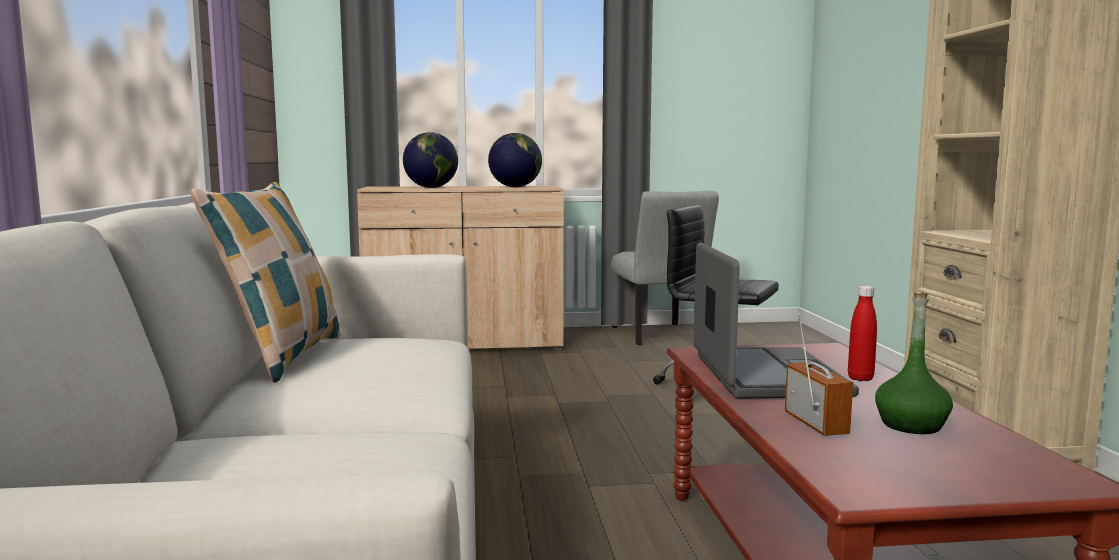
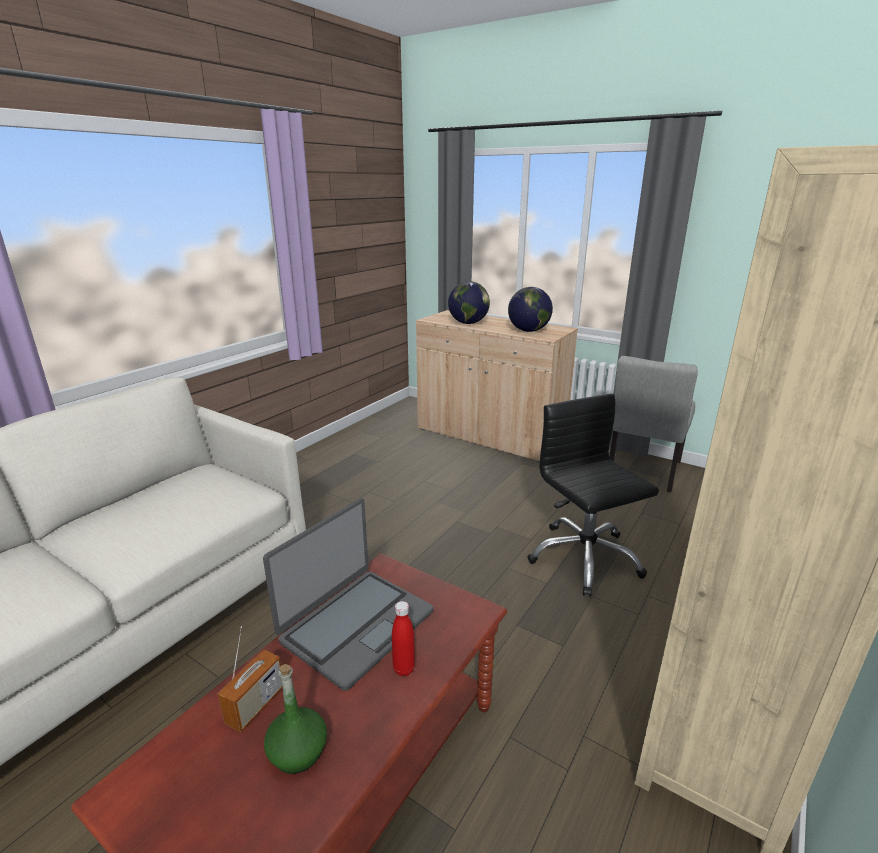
camera: 40 degrees right, 15 degrees up
pillow [190,182,340,383] -> none

